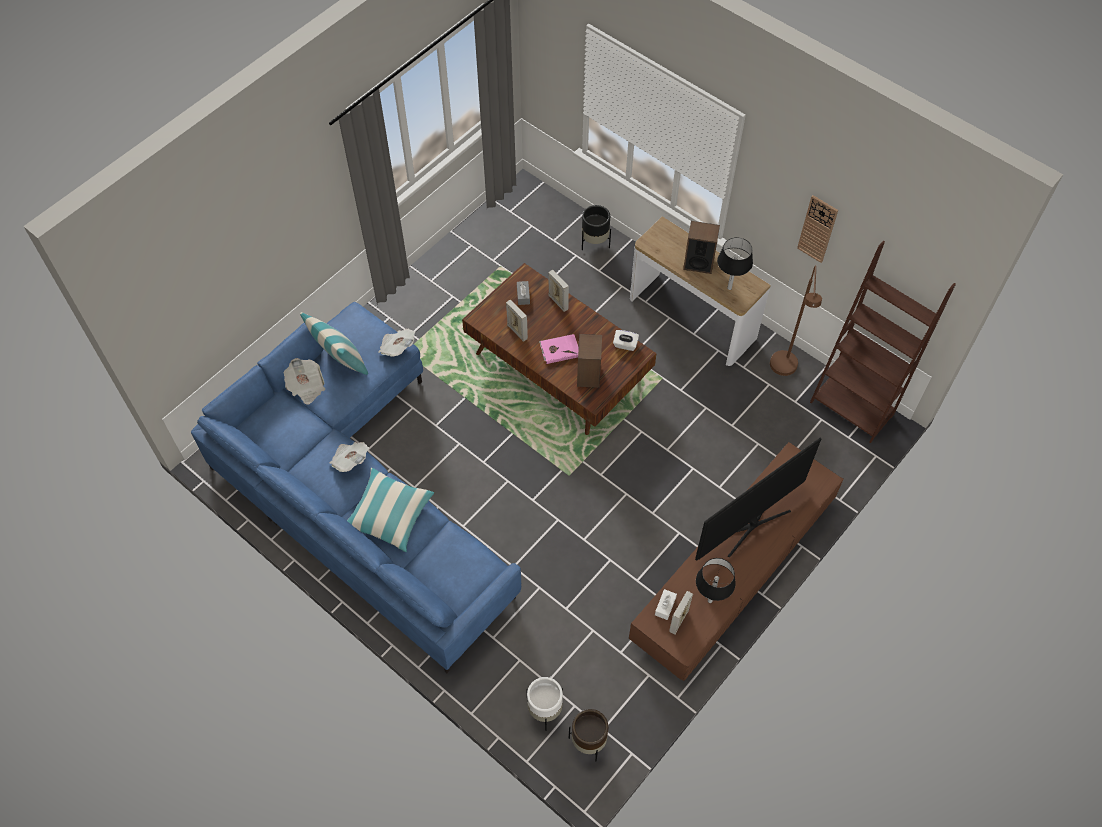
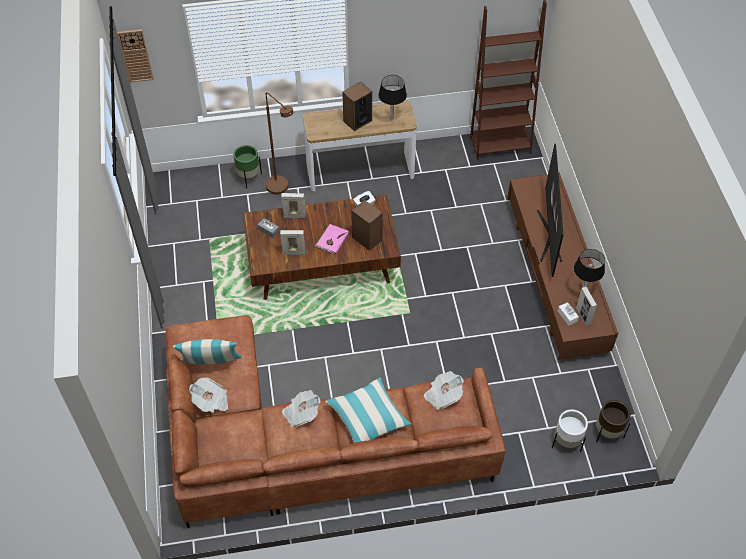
camera: 50 degrees left, 5 degrees down
blue sofa [191,302,521,674] -> brown sofa [166,315,505,528]
newspaper [378,329,415,357] -> newspaper moved to [424,371,464,410]
black planter [582,205,611,250] -> green planter [233,145,262,189]
brown floor lamp [770,266,822,376] -> brown floor lamp moved to [266,92,294,195]
wall clock [797,195,838,263] -> wall clock moved to [117,29,154,83]

